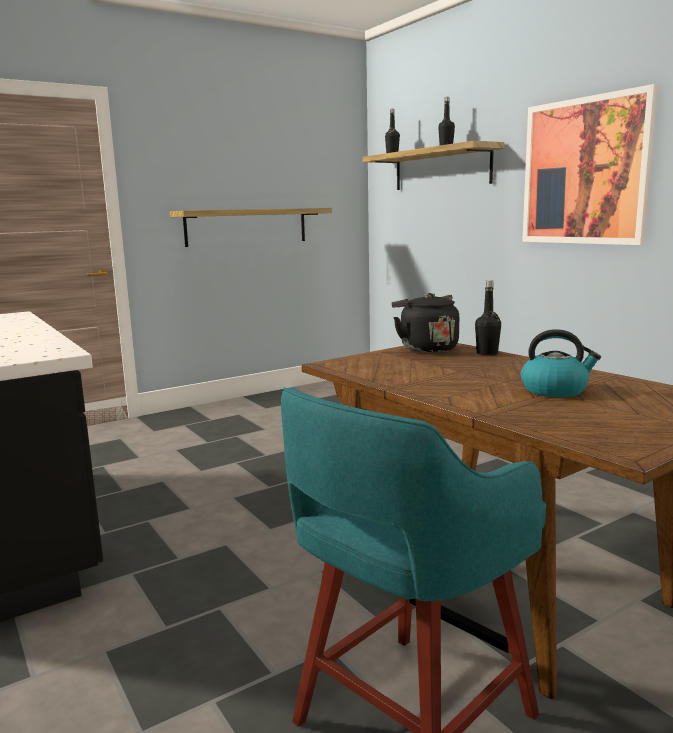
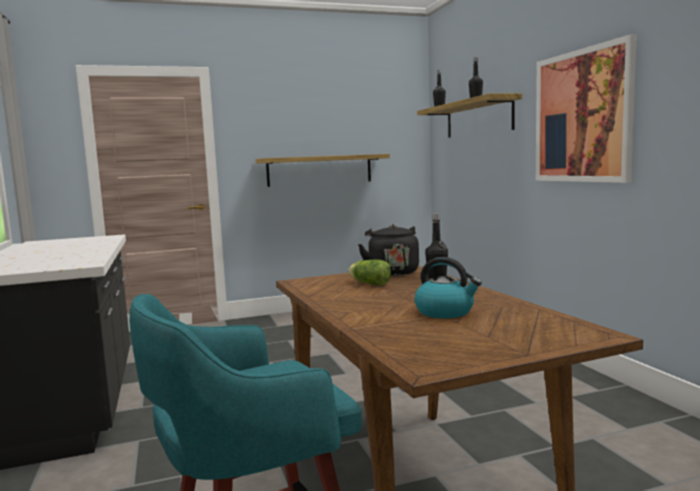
camera: 15 degrees right, 5 degrees down
none -> lettuce [348,260,391,286]

